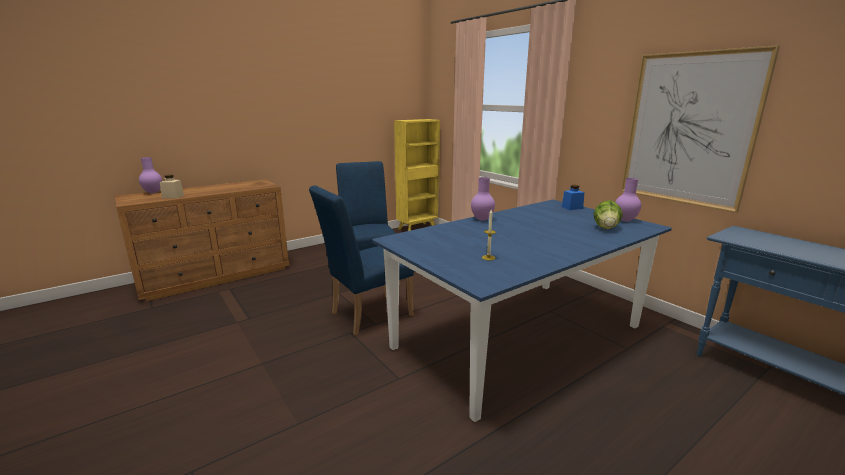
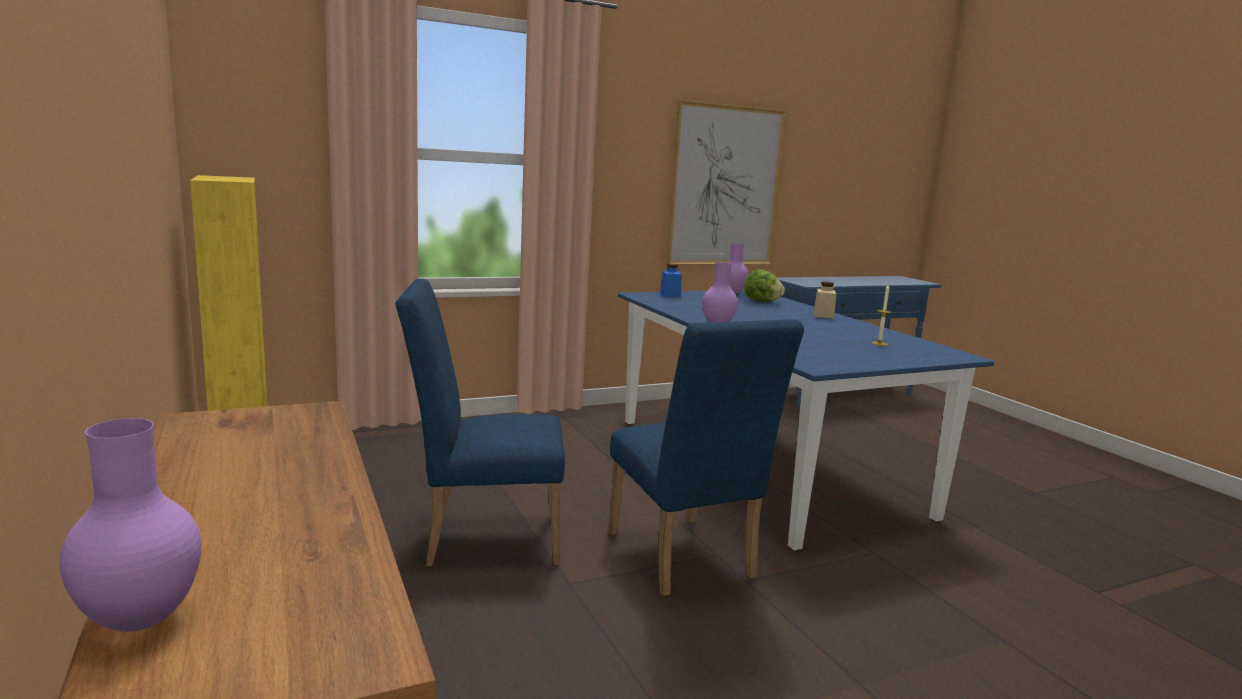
camera: 80 degrees left, 5 degrees down
beige jar [160,175,184,198] -> beige jar moved to [814,281,836,319]

